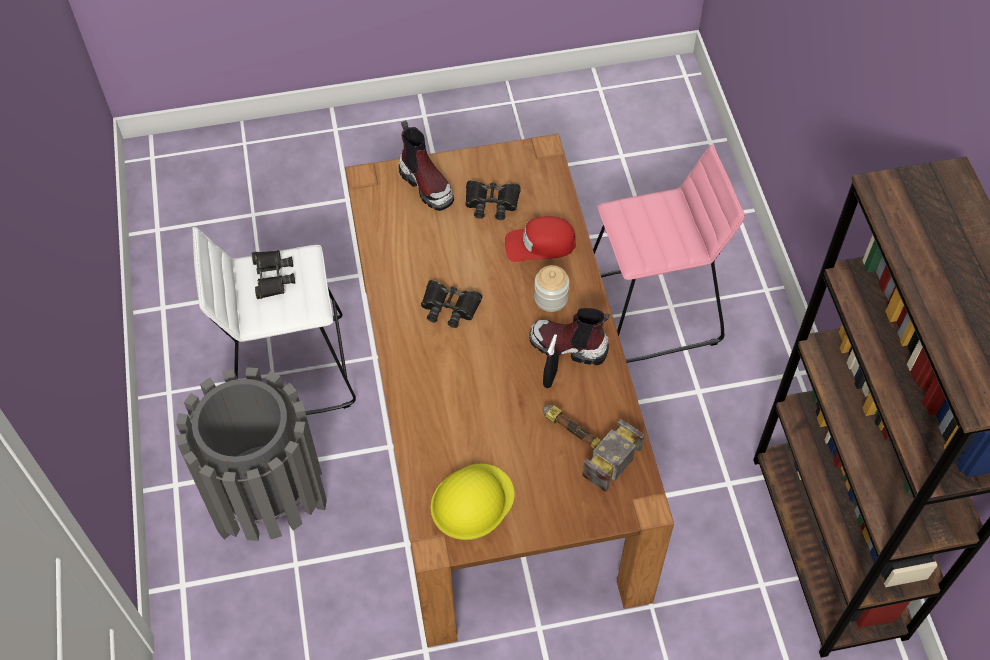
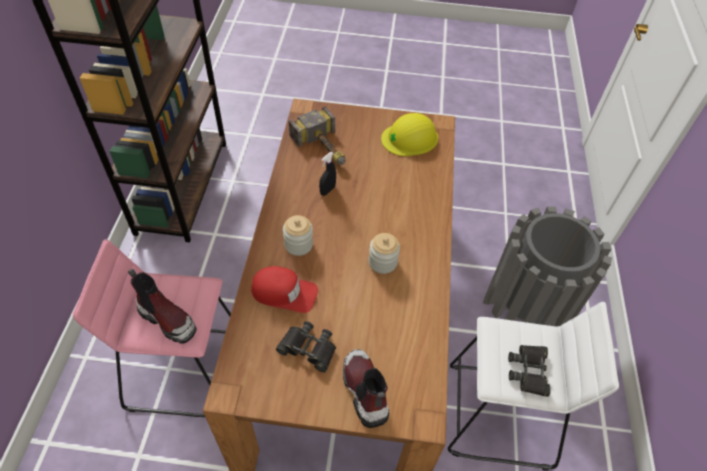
camera: 165 degrees left, 5 degrees down
black binoculars [421,280,483,328] -> jar [369,233,400,274]
boot [529,308,610,365] -> boot moved to [128,269,197,343]

